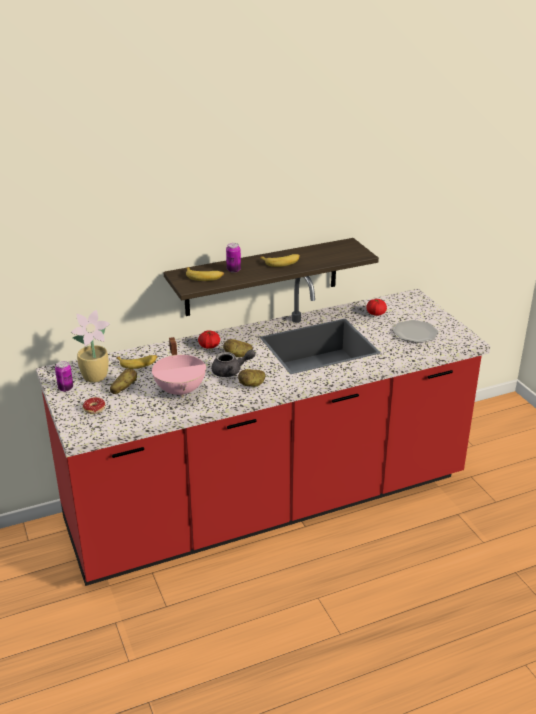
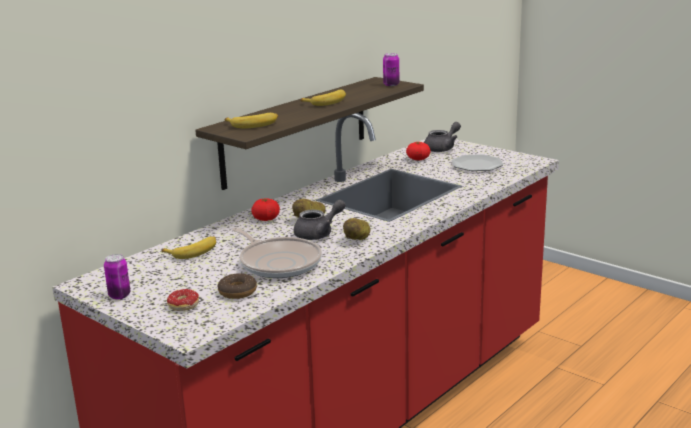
camera: 25 degrees left, 10 degrees down
potted plant [71,310,110,382] -> none
potato [110,369,137,394] -> none
pink cooking pot [152,337,206,398] -> frying pan [232,227,322,278]
can [226,243,241,273] -> can moved to [383,53,399,86]
none -> donut [218,273,257,299]
none -> grey teapot [424,122,461,152]

